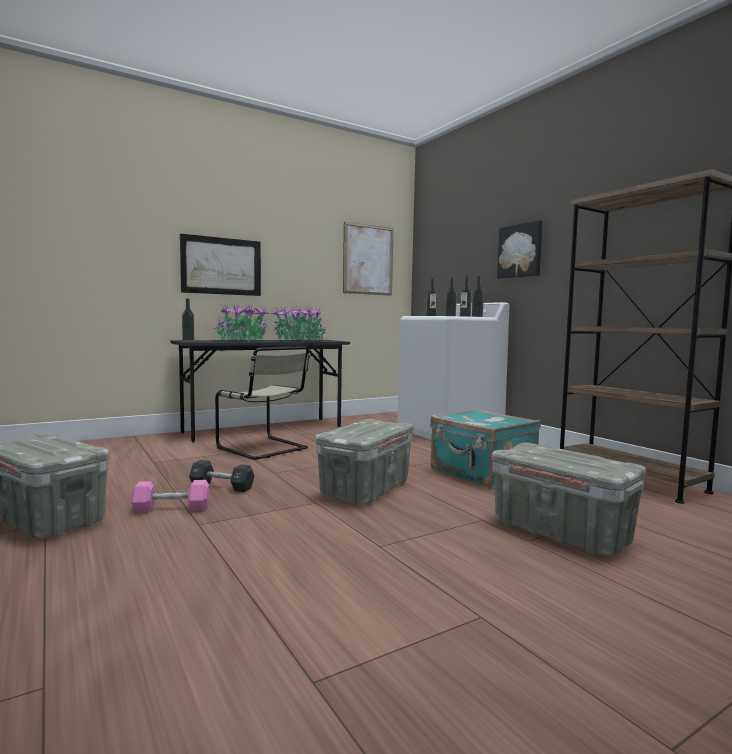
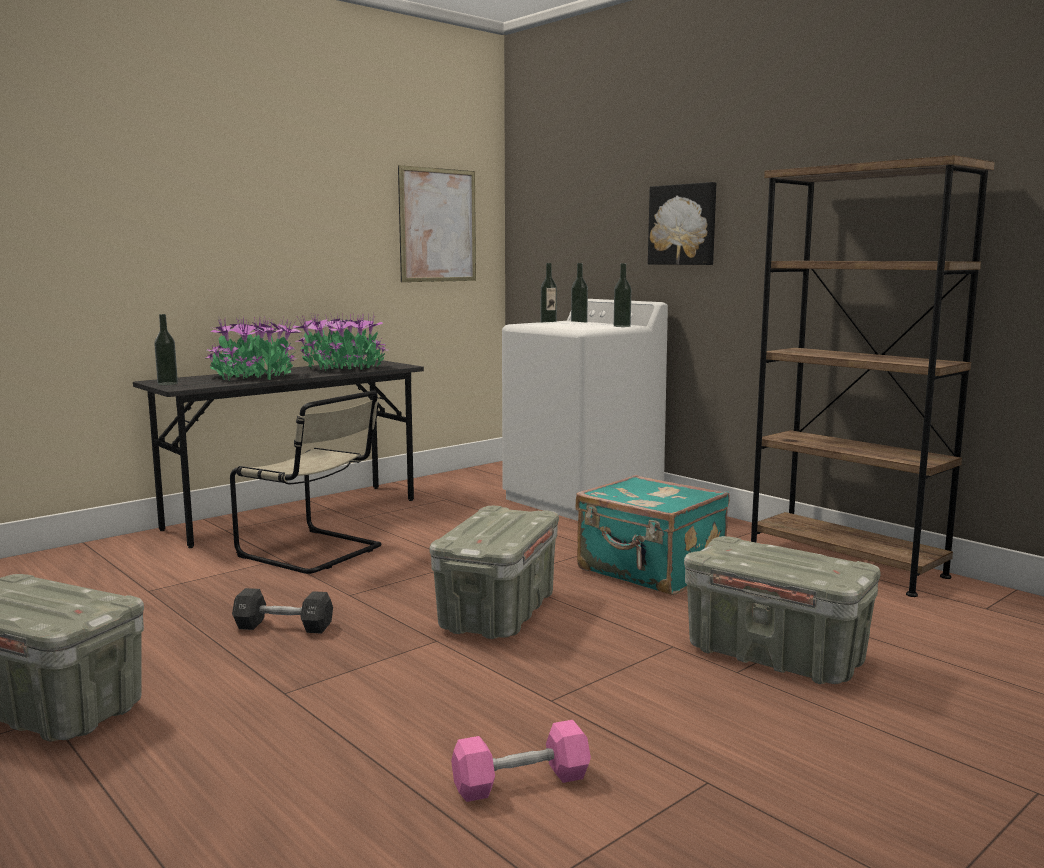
camera: 10 degrees left, 5 degrees up
pink dumbbell [131,480,210,513] -> pink dumbbell moved to [451,720,591,802]
picture [180,234,261,296] -> none
bottle [460,276,472,317] -> none

